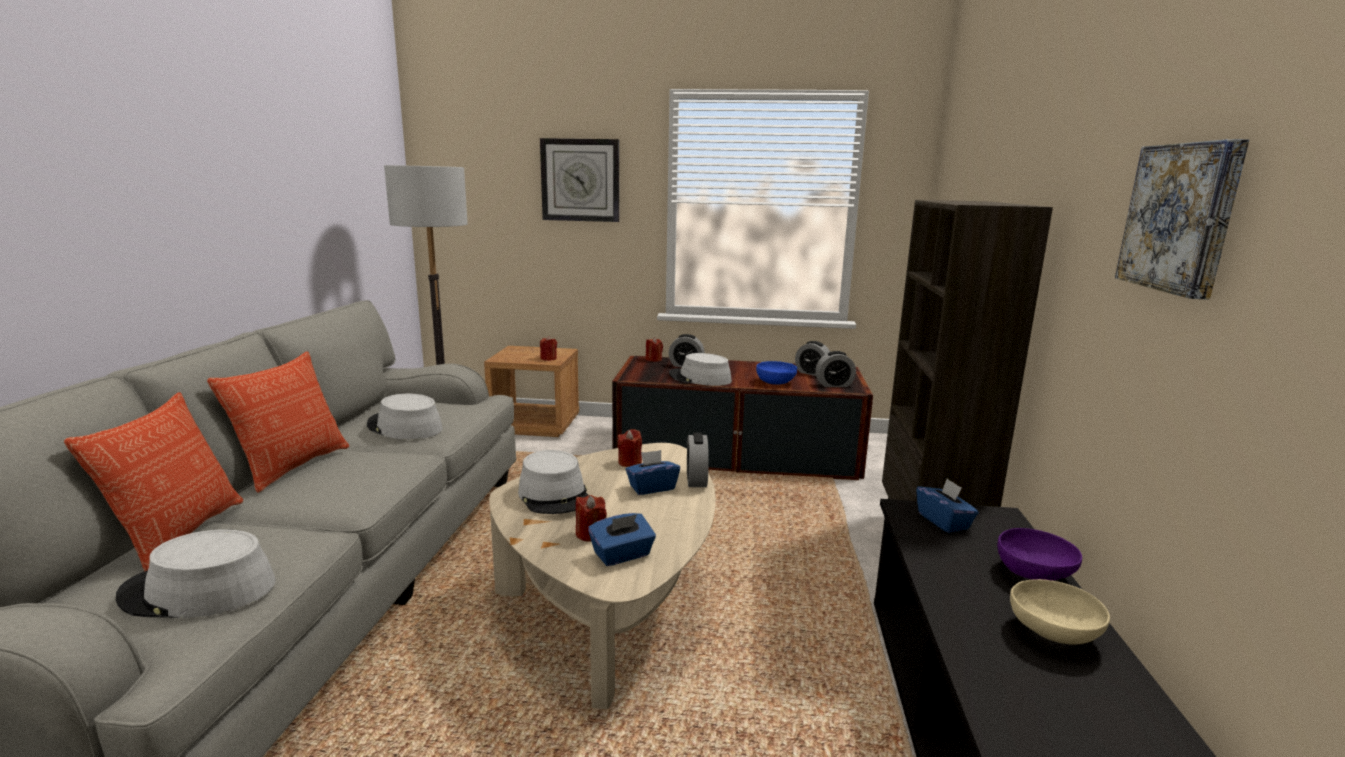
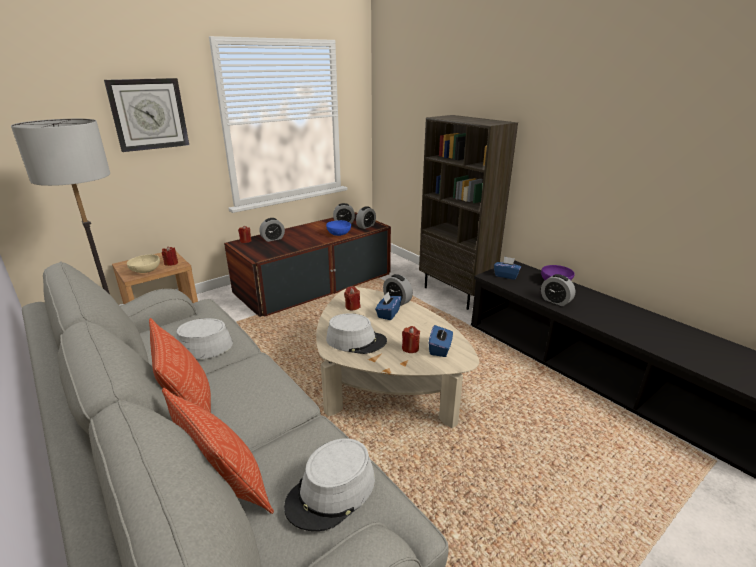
camera: 45 degrees left, 10 degrees up
grey hat [669,353,732,386] -> none
beige bowl [1010,579,1110,645] -> beige bowl moved to [127,254,160,273]
picture [1115,139,1249,299] -> none
none -> alarm clock [541,274,575,306]

